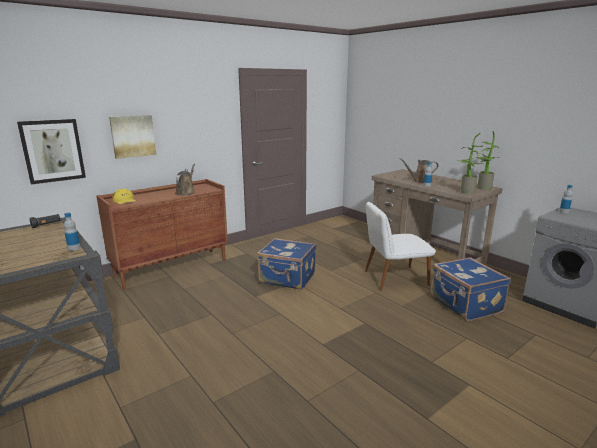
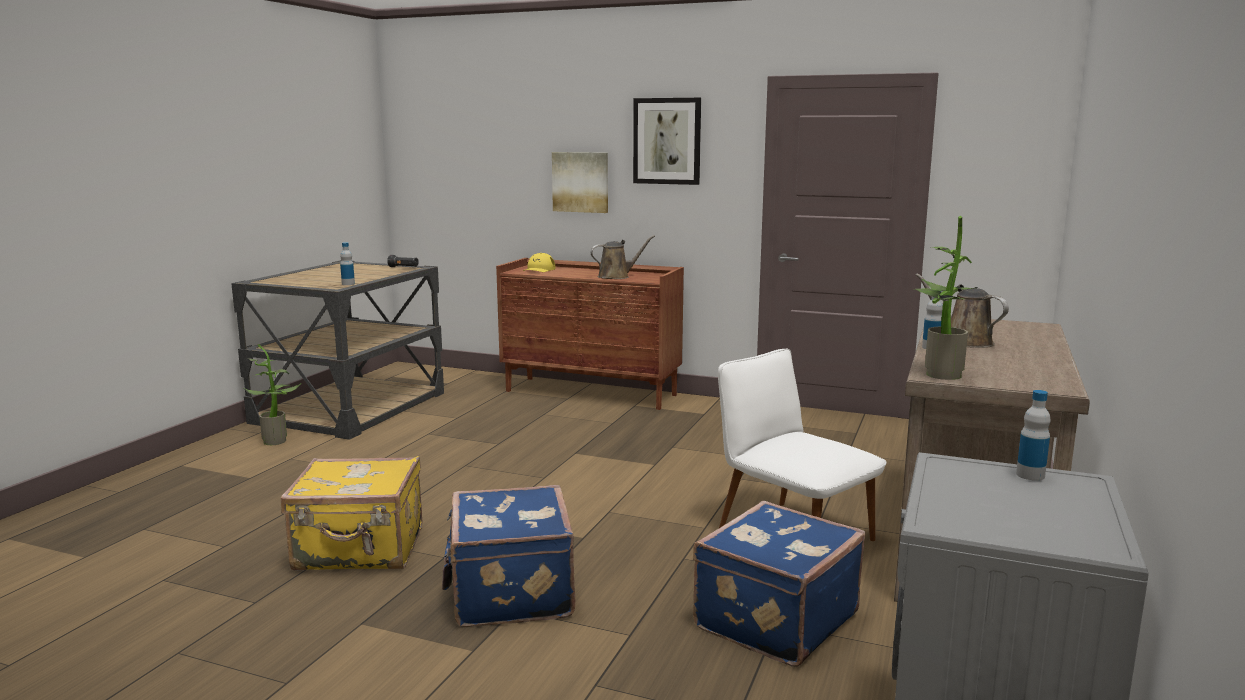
camera: 60 degrees right, 5 degrees down
picture [17,119,86,184] -> picture moved to [633,98,701,185]
blue suitcase [257,238,316,290] -> blue suitcase moved to [442,485,575,627]
potted plant [477,131,499,190] -> potted plant moved to [243,344,302,445]
none -> yellow suitcase [281,456,422,571]

